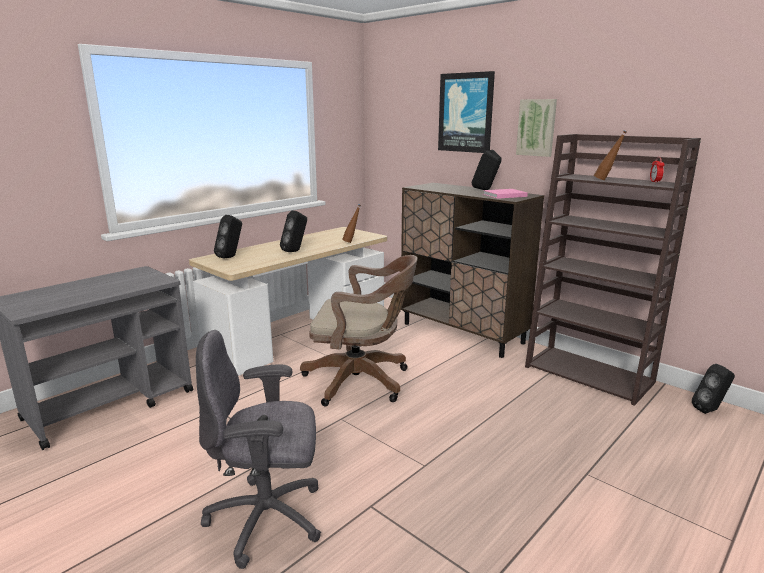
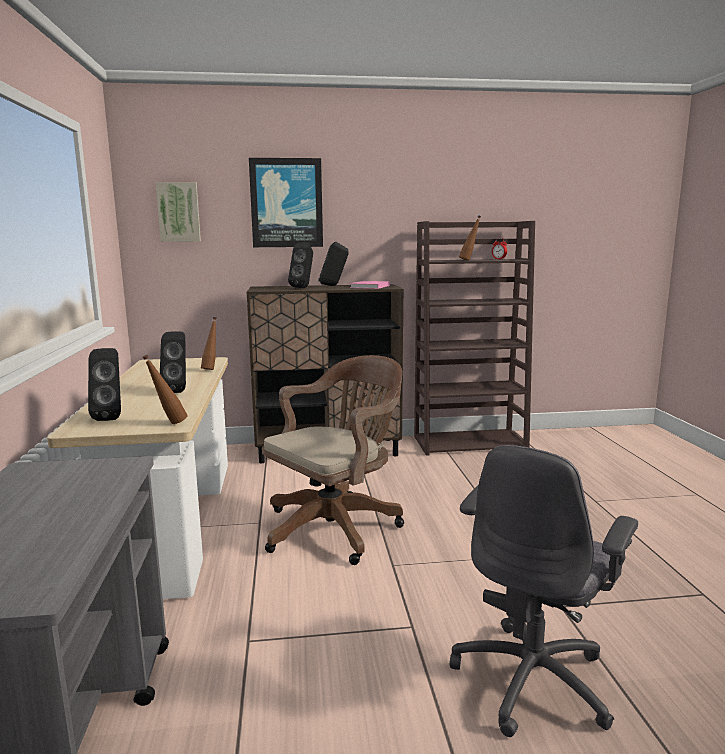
camera: 50 degrees left, 5 degrees down
picture [516,99,557,157] -> picture moved to [156,182,201,242]
black speaker [692,364,735,414] -> black speaker moved to [288,242,313,288]
none -> brown bottle [143,355,188,424]

